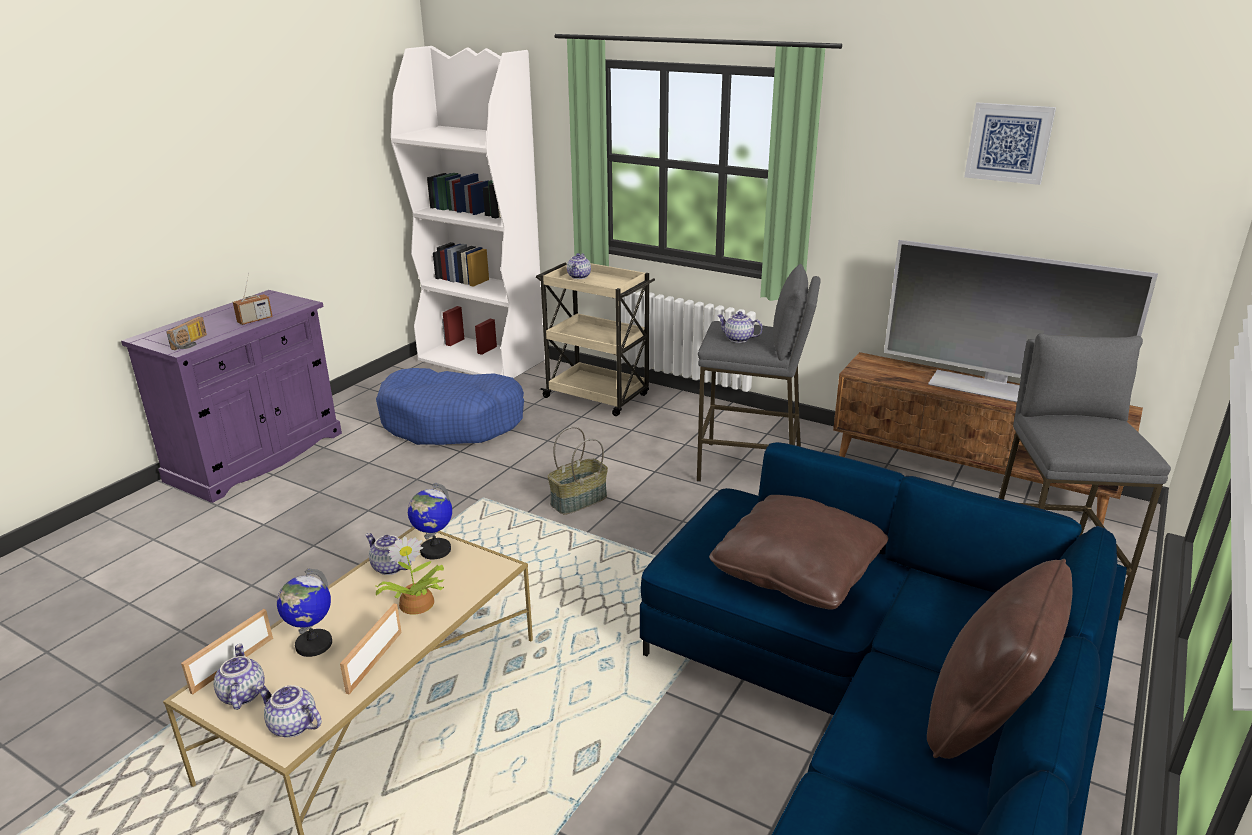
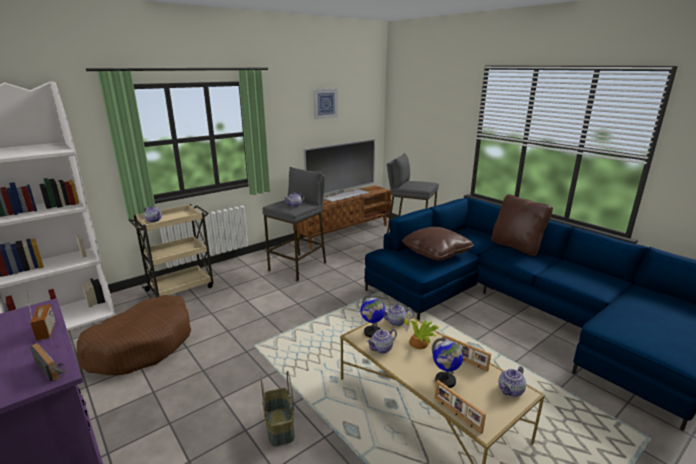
camera: 70 degrees left, 5 degrees down
teapot [214,644,265,710] -> teapot moved to [384,305,414,326]
blue dog bed [376,368,524,445] -> brown dog bed [77,295,191,375]
basket [547,427,608,515] -> basket moved to [261,371,294,447]

